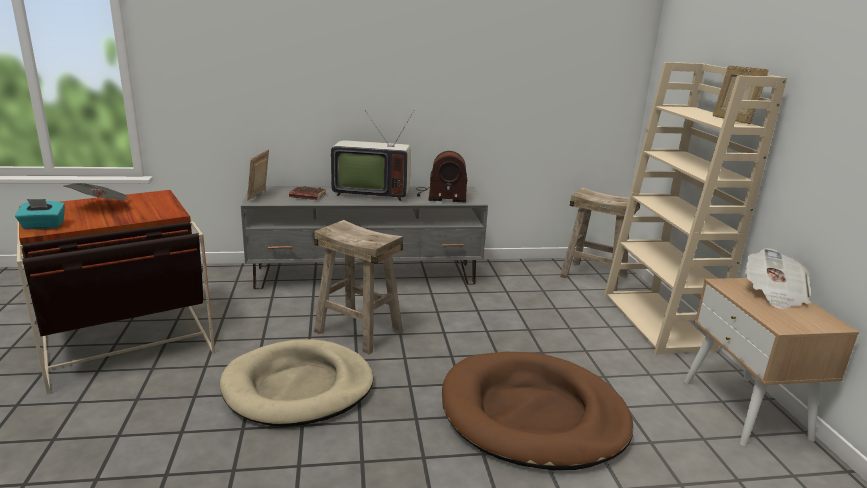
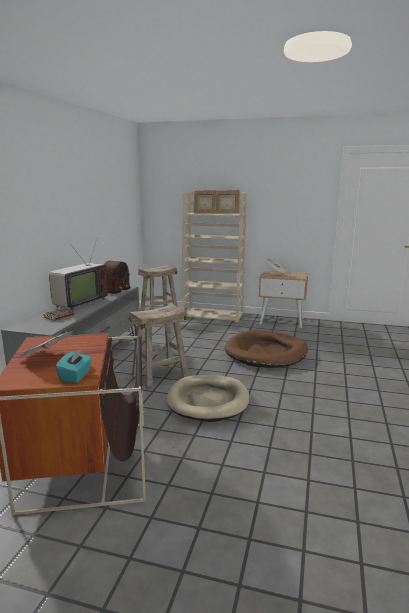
camera: 65 degrees left, 5 degrees down
picture frame [247,150,269,201] -> picture frame moved to [194,190,217,214]

